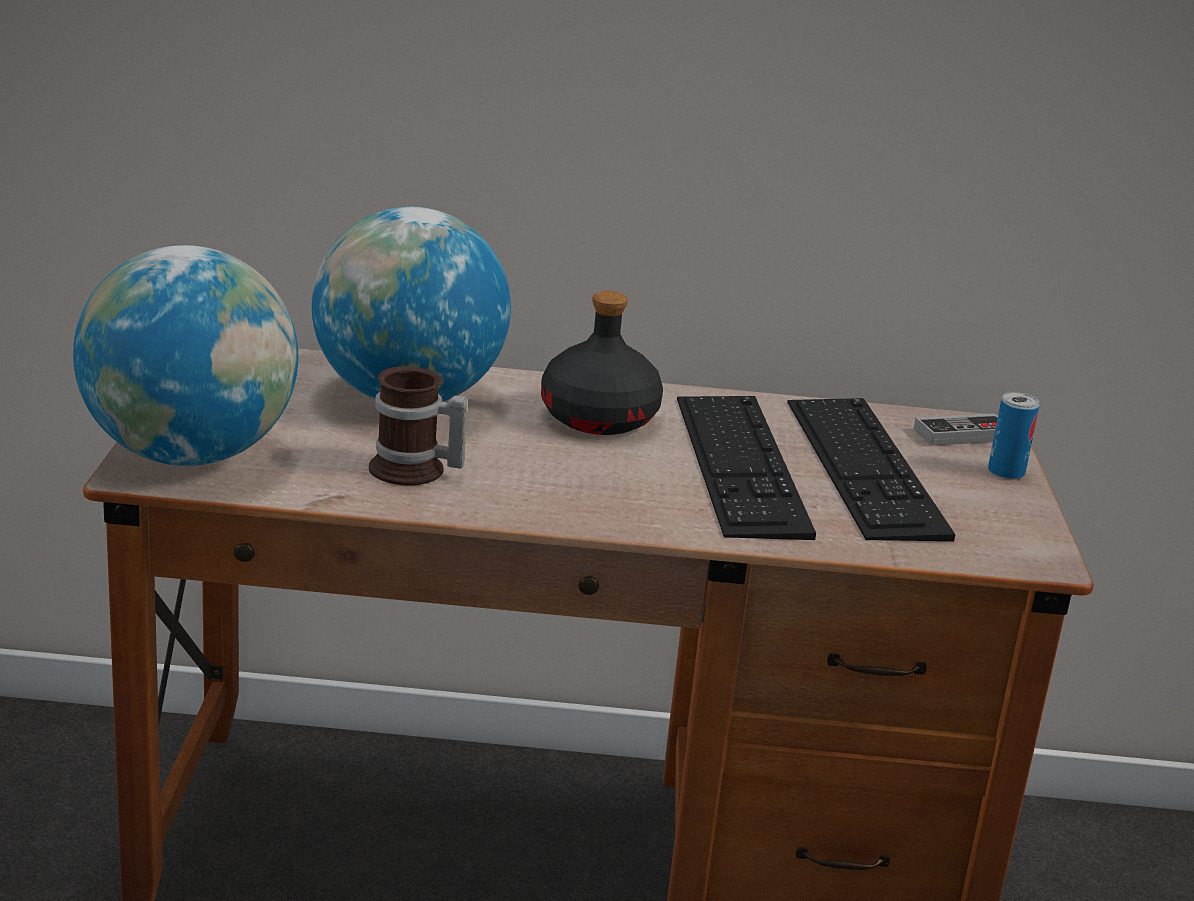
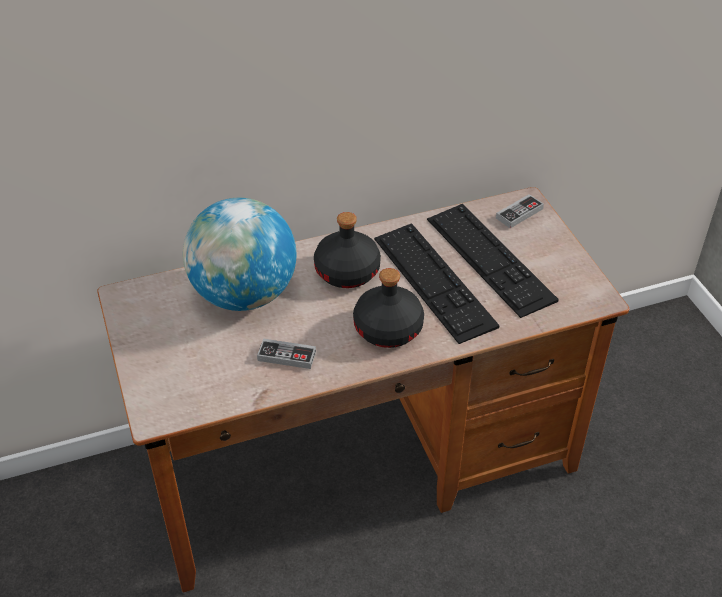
camera: 20 degrees left, 20 degrees up
globe [73,245,298,466] -> none
mug [369,366,468,485] -> game controller [257,339,316,369]
can [988,392,1039,480] -> none
none -> black bottle [353,268,424,348]

